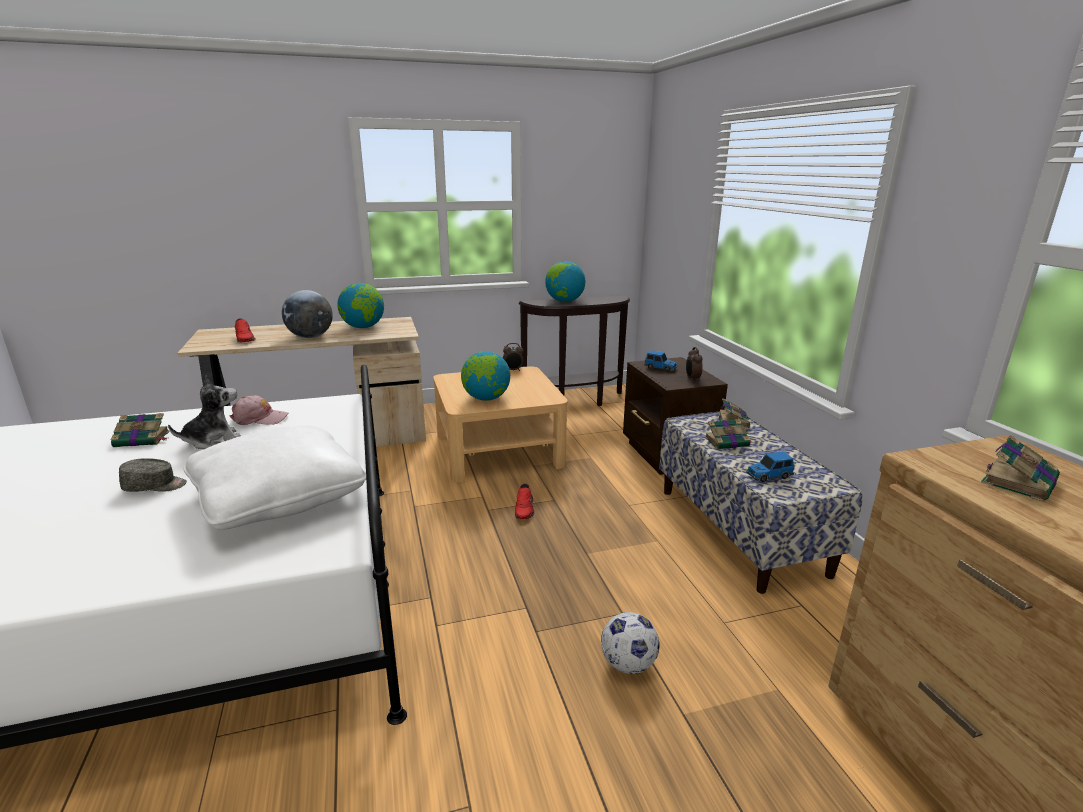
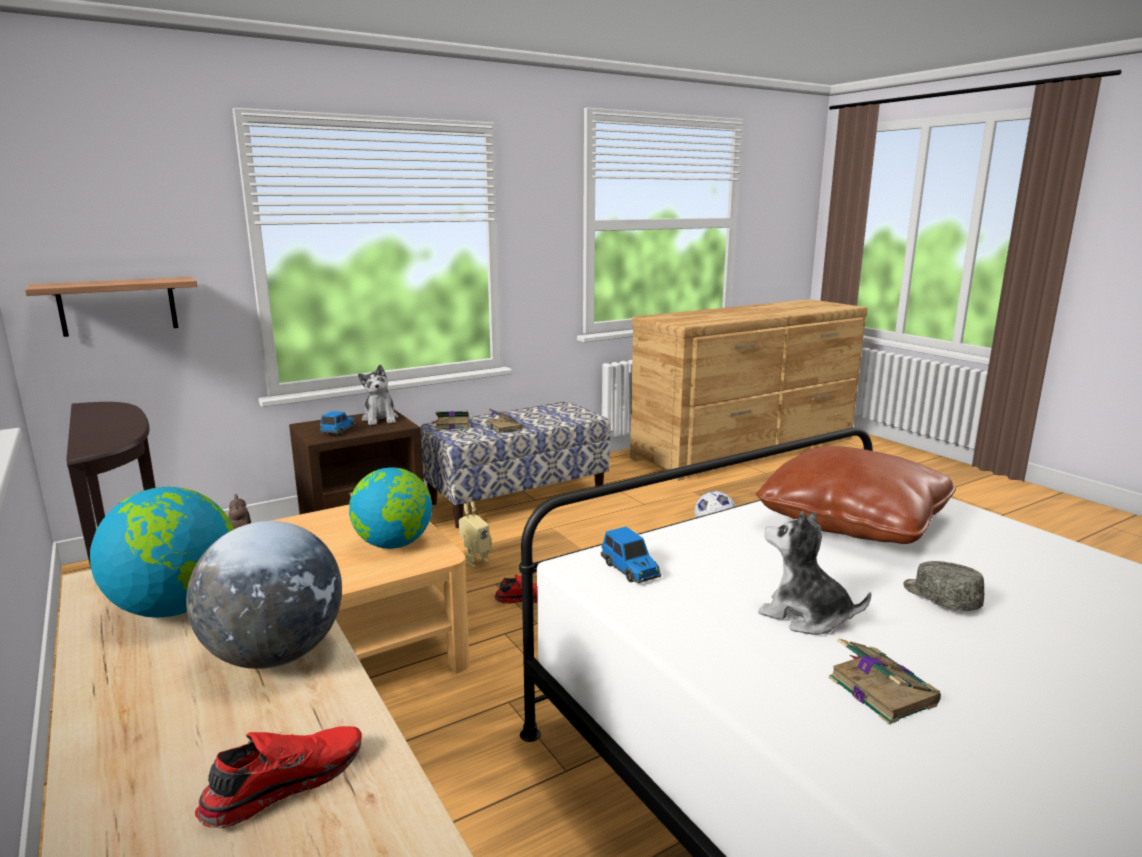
camera: 105 degrees left, 5 degrees down
white pillow [183,426,366,530] -> brown pillow [756,446,956,544]
pink cap [229,395,288,425] -> none
globe [545,261,585,302] -> none
alarm clock [686,347,703,381] -> plush toy [358,365,398,425]
toy car [746,451,794,482] -> toy car moved to [601,527,661,583]
book [981,435,1060,501] -> none
none -> shelf [25,277,197,337]
none -> toy robot [459,502,492,568]

